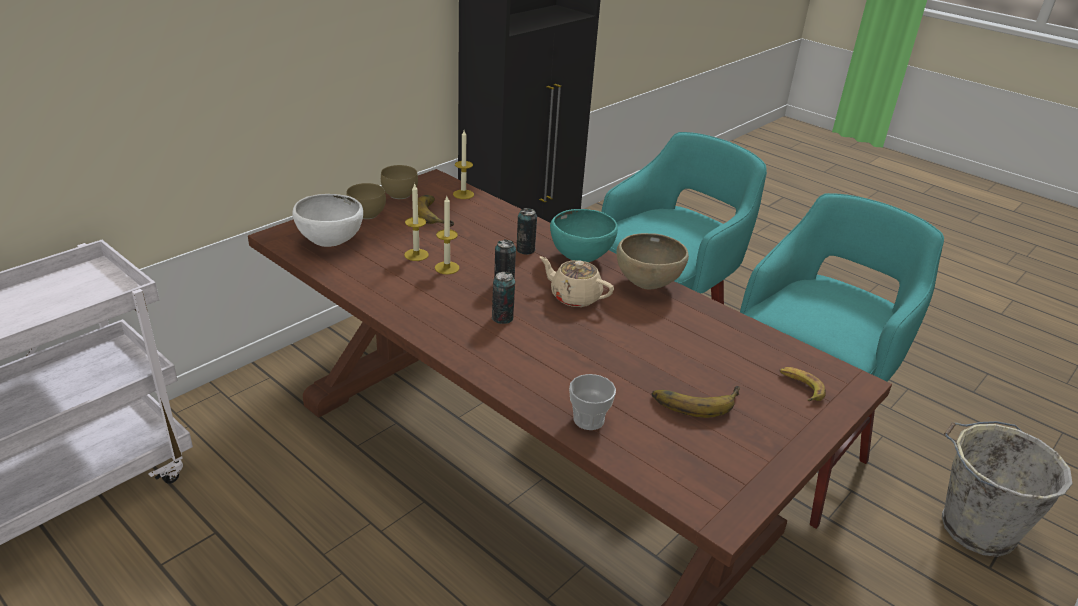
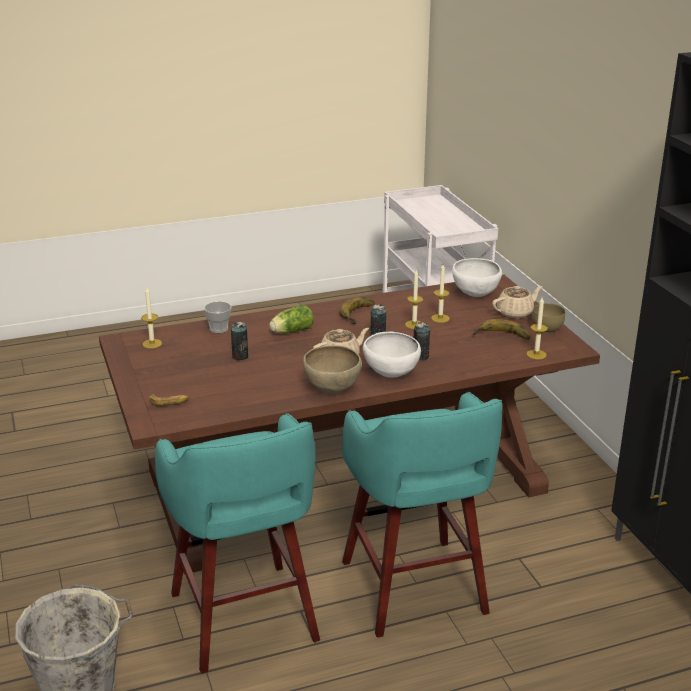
camera: 120 degrees right, 5 degrees down
brown bowl [346,183,386,219] -> beige teapot [492,286,543,319]
can [492,272,515,324] -> can moved to [231,322,248,361]
turquoise bowl [550,209,618,262] -> white bowl [363,331,421,378]
banana [652,386,740,418] -> banana moved to [339,297,374,324]
none -> candle [141,288,162,349]
none -> lettuce [269,305,314,333]

